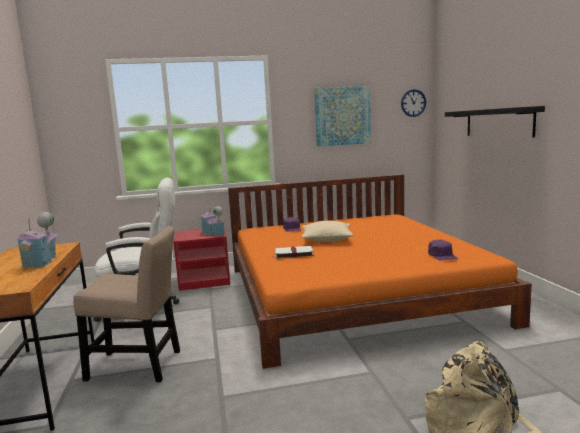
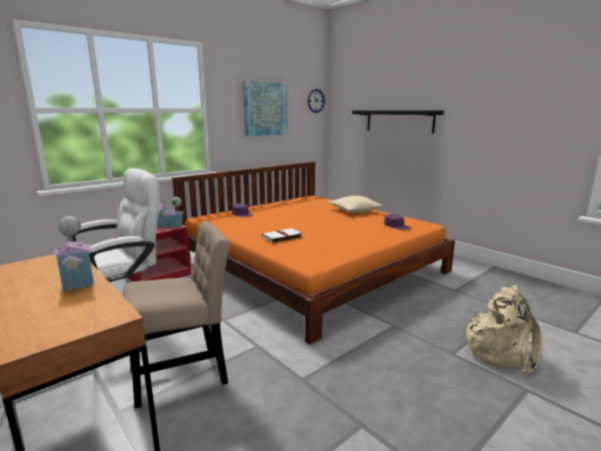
camera: 30 degrees left, 5 degrees up
beige pillow [301,221,353,242] -> beige pillow moved to [328,196,382,213]

